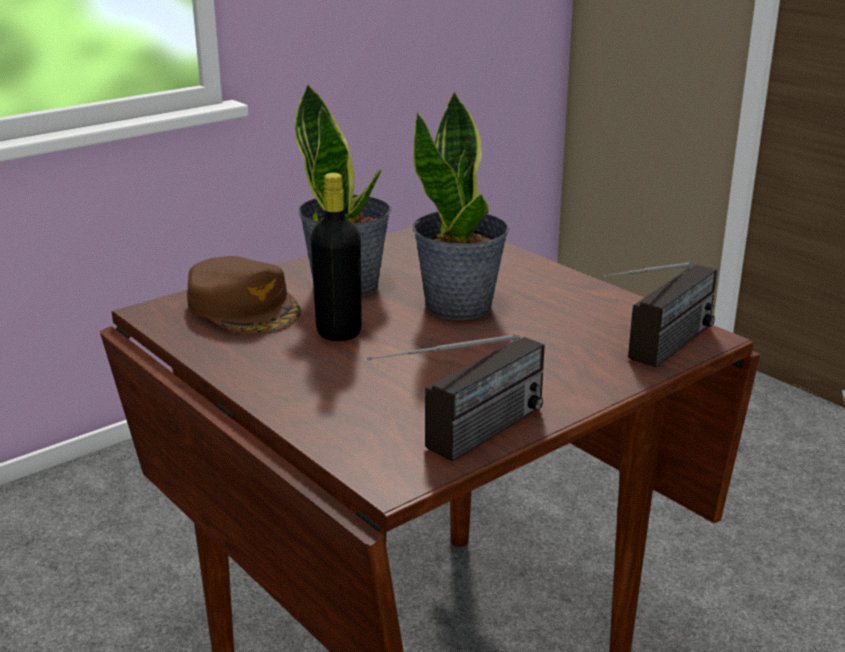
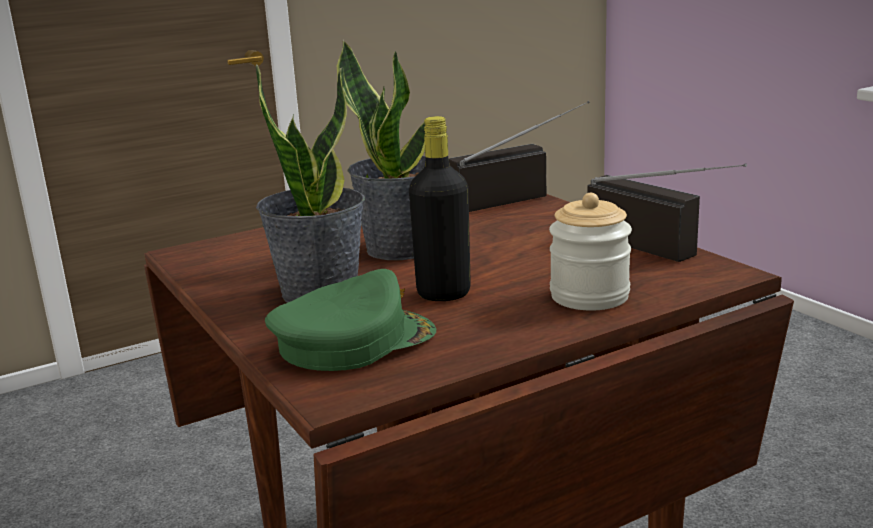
camera: 80 degrees left, 5 degrees down
brown cap [187,256,301,334] -> green cap [265,269,436,371]
radio [604,262,717,367] -> radio turned 75 degrees counterclockwise [449,101,590,212]
none -> jar [549,193,632,311]

